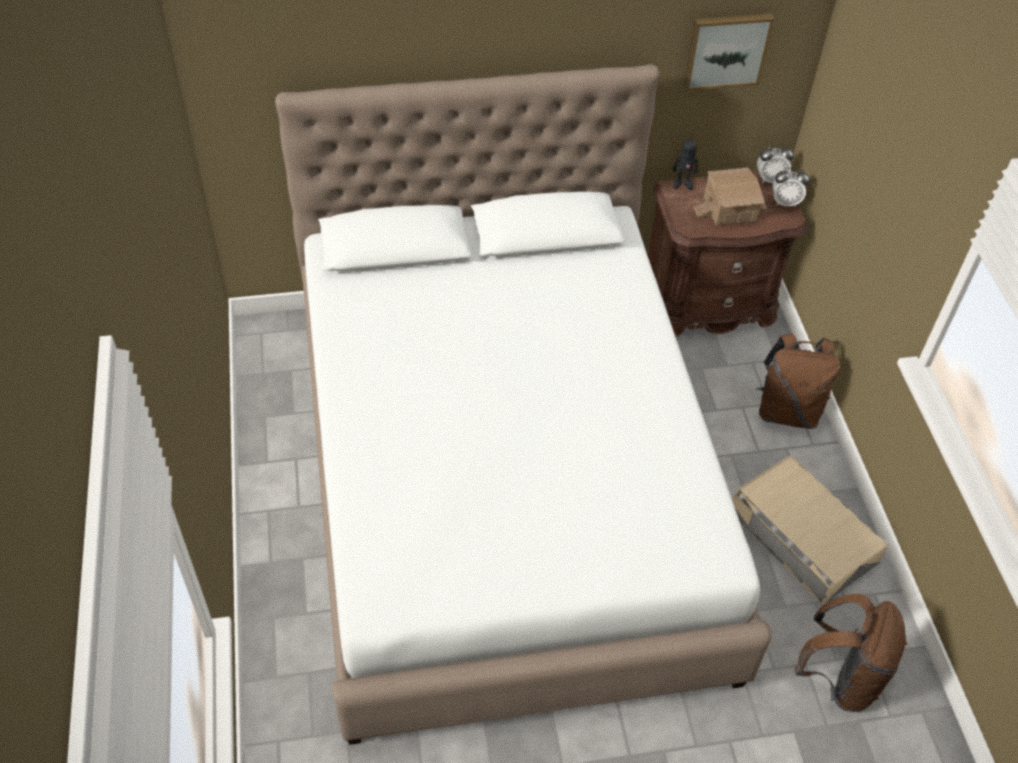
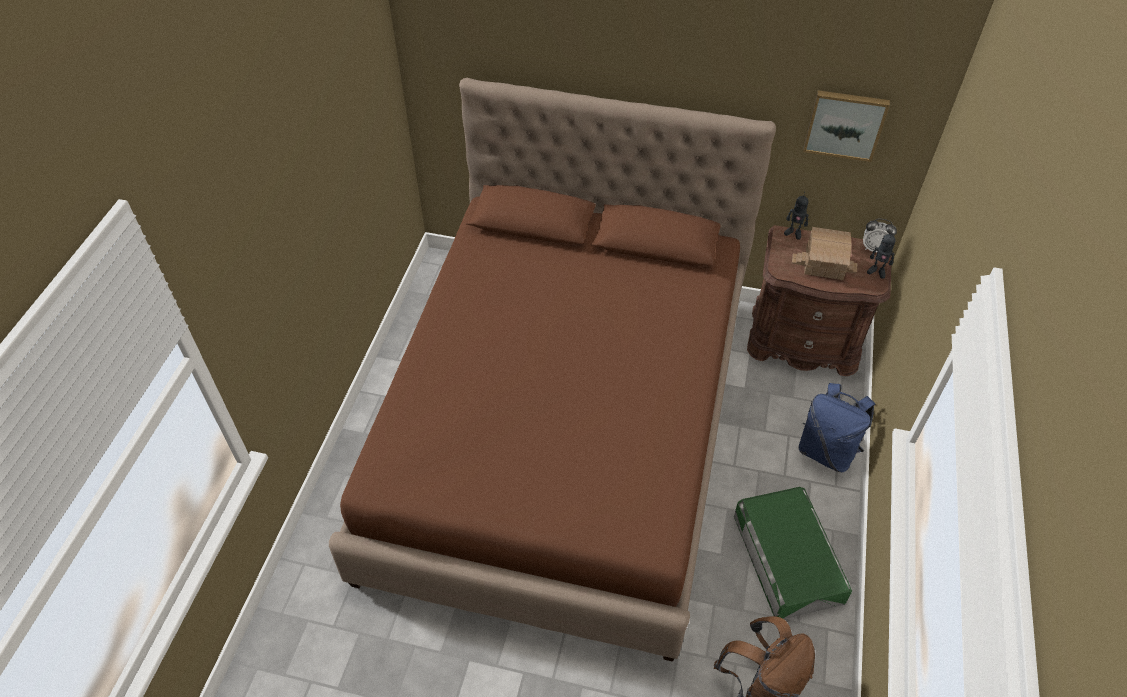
camera: 25 degrees right, 0 degrees up
white bed [275,64,772,745] -> brown bed [329,78,776,662]
beige storage box [732,456,888,604] -> green storage box [734,487,852,619]
brown backpack [756,333,840,429] -> blue backpack [798,383,875,472]
alarm clock [773,167,810,207] -> toy robot [867,230,896,279]

